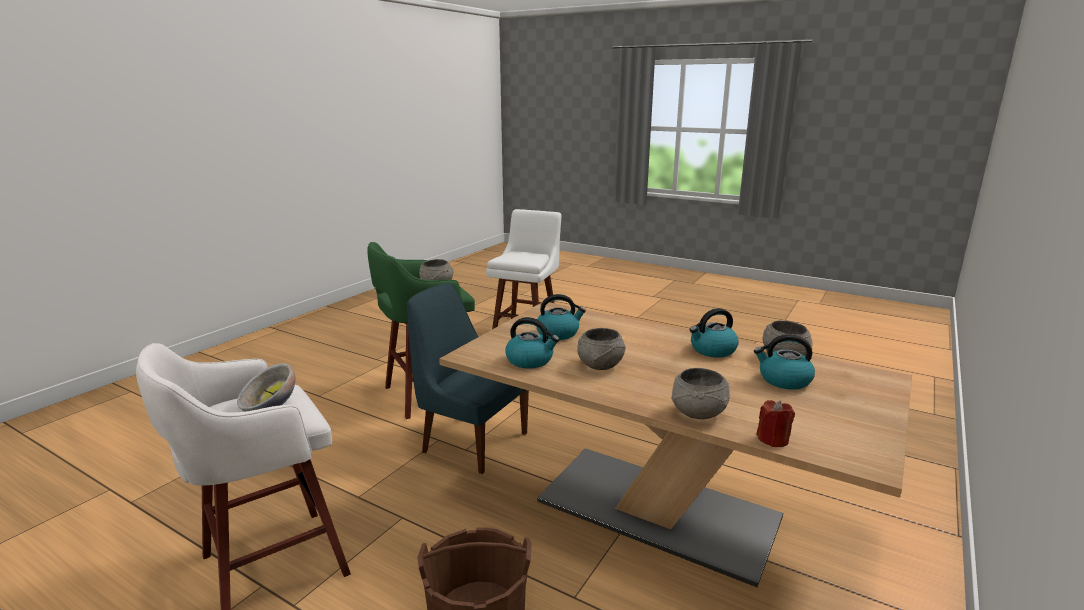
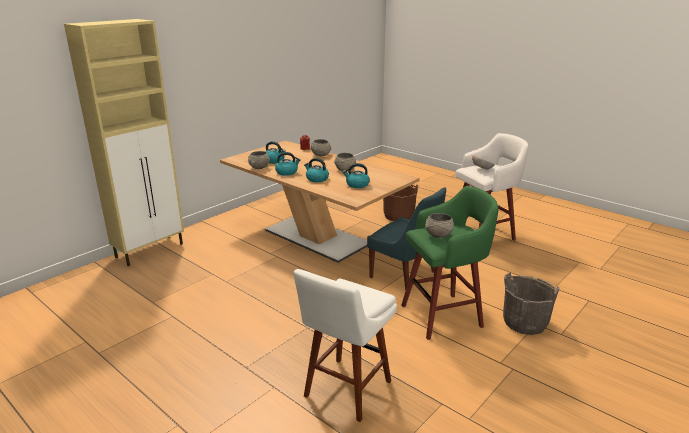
camera: 170 degrees left, 5 degrees up
kettle [505,317,560,369] -> kettle moved to [304,158,329,182]
none -> beige cabinet [64,19,184,266]
none -> grey bucket [503,272,560,335]

